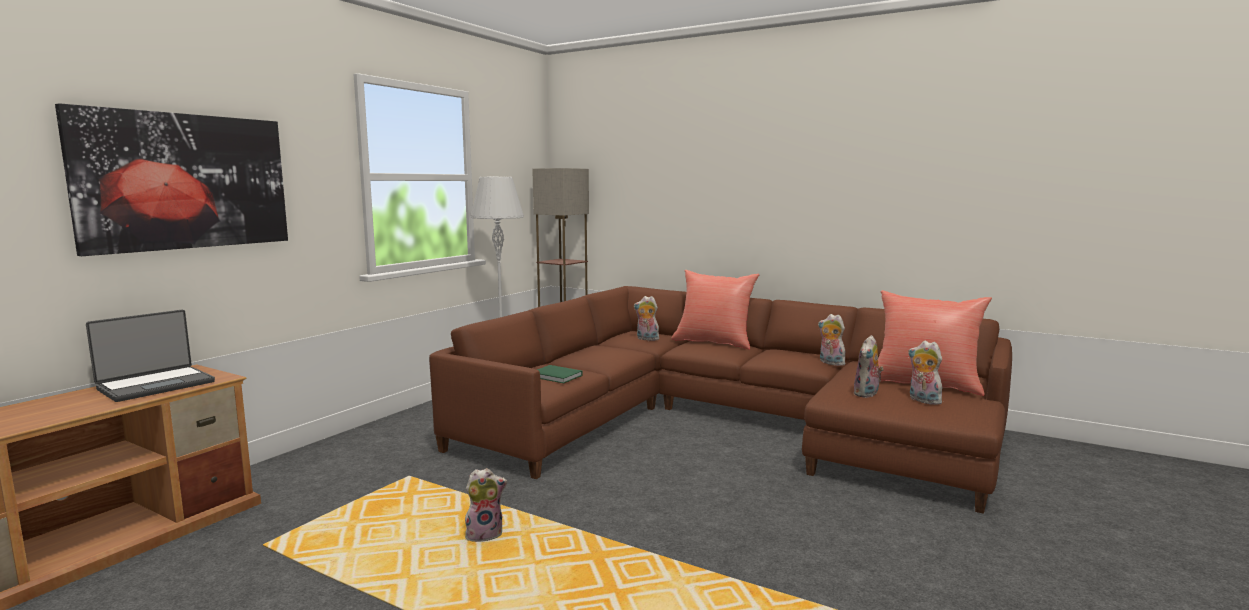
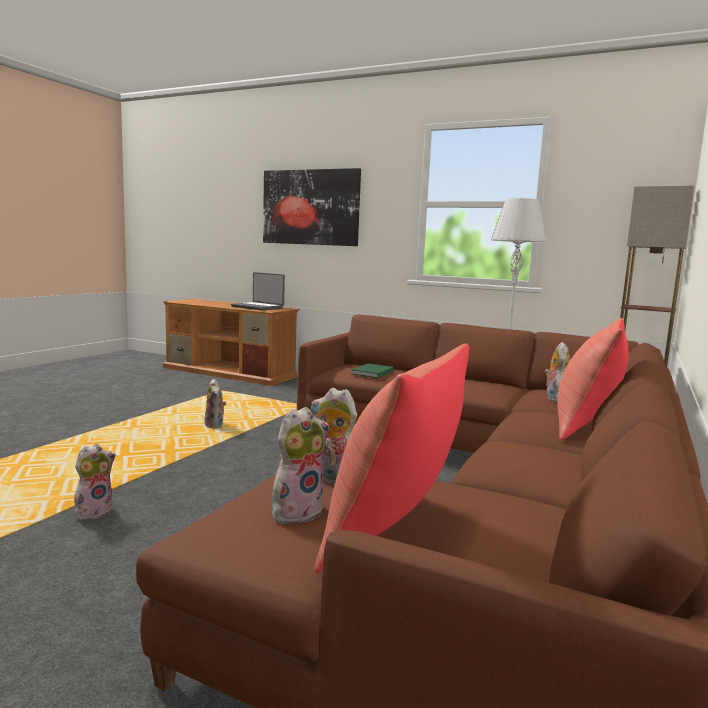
camera: 85 degrees right, 0 degrees up
plush toy [818,314,845,366] -> plush toy moved to [74,444,116,520]

